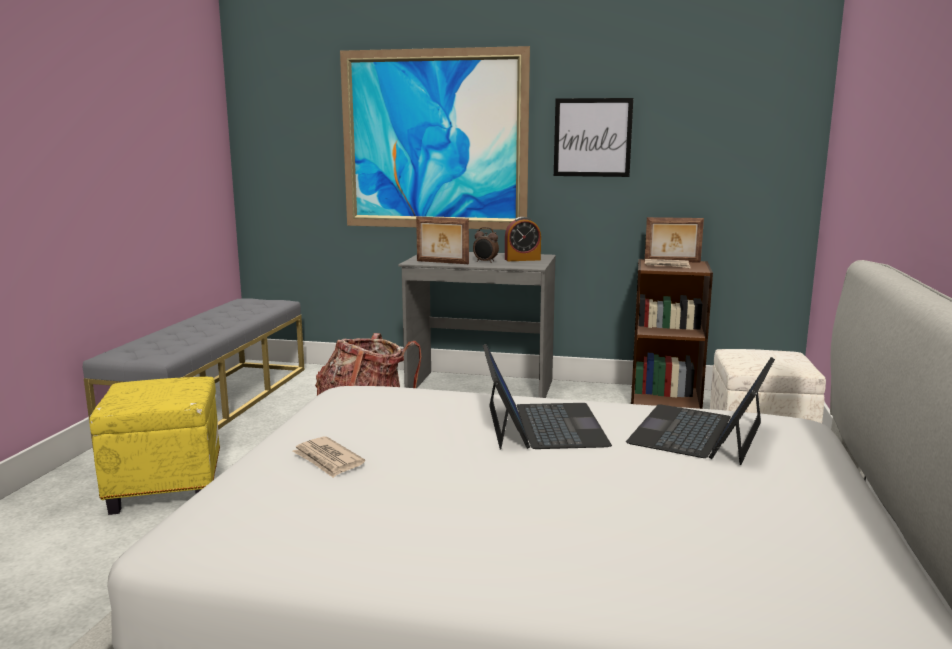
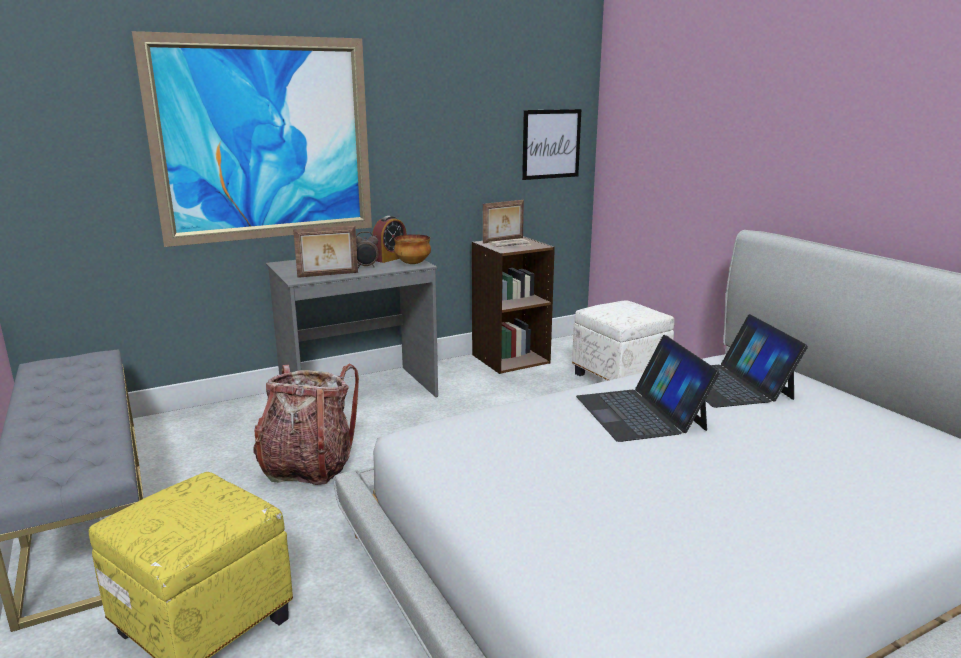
camera: 40 degrees left, 5 degrees up
newspaper [292,436,365,478] -> none
laptop [483,344,612,450] -> laptop turned 150 degrees counterclockwise [576,335,720,442]
picture [554,98,633,177] -> picture moved to [522,109,581,180]
none -> bowl [394,234,431,264]

